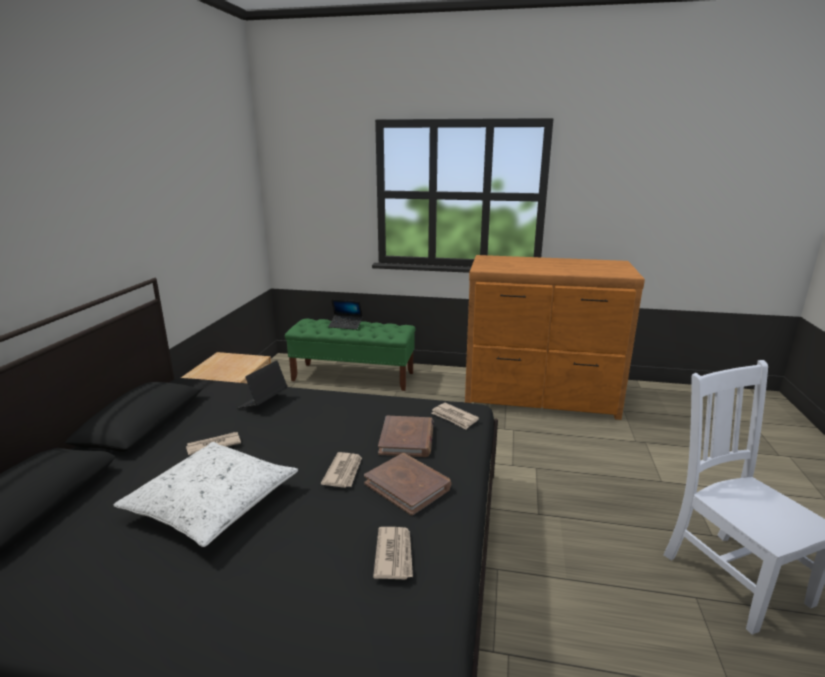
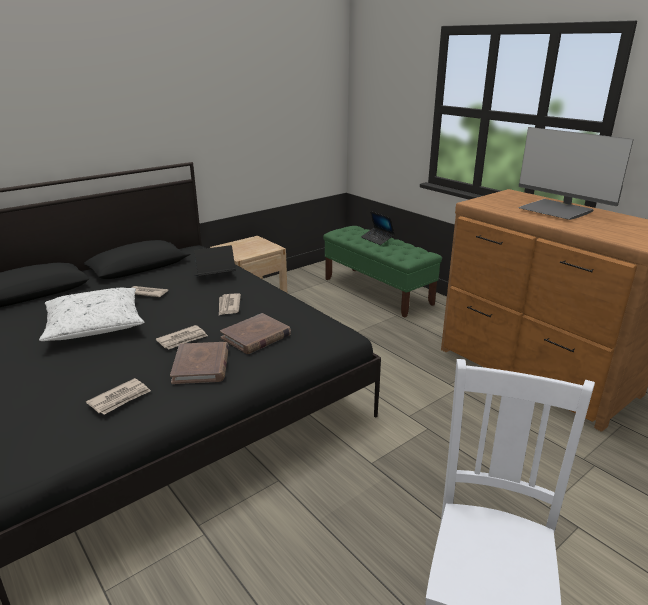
camera: 40 degrees right, 5 degrees up
newspaper [432,403,479,429] -> newspaper moved to [219,293,241,315]
none -> monitor [519,127,634,220]

